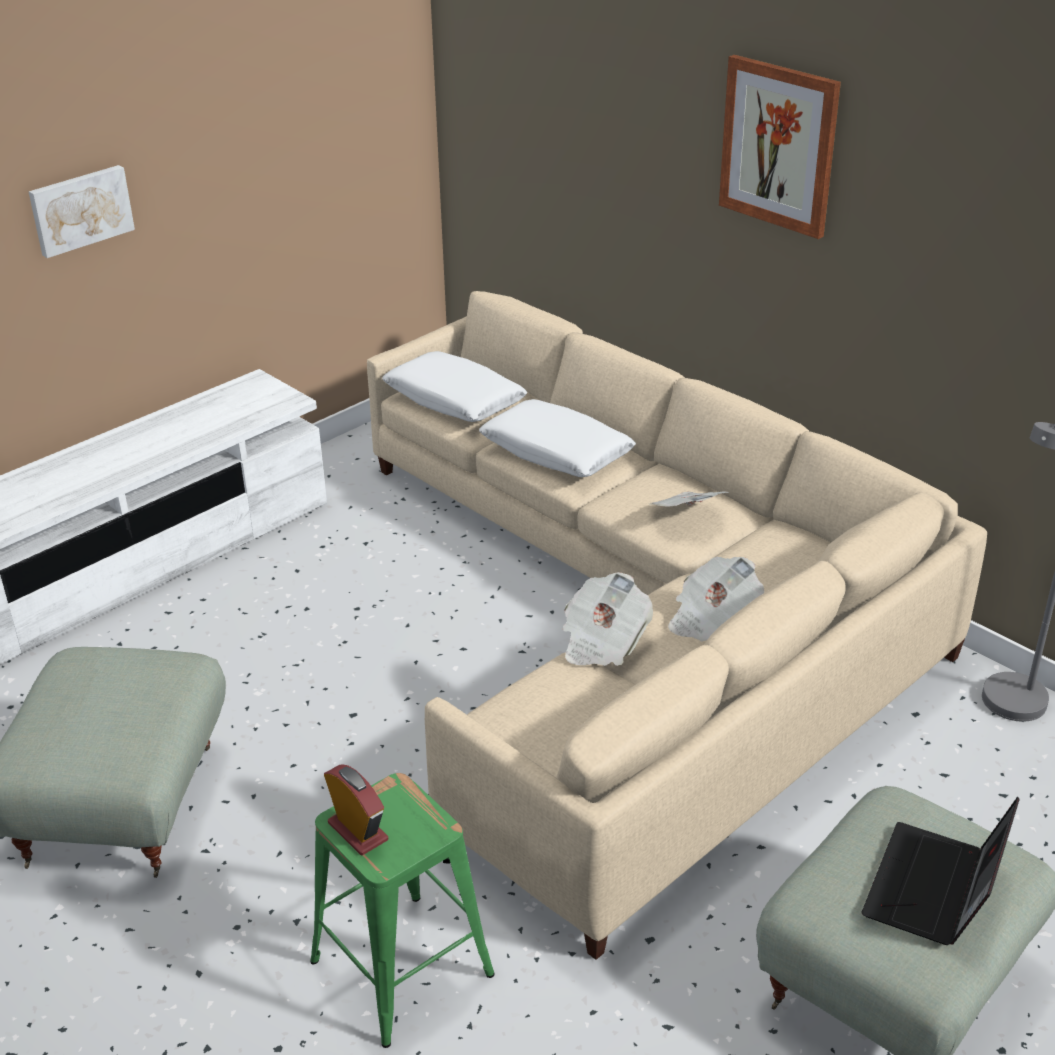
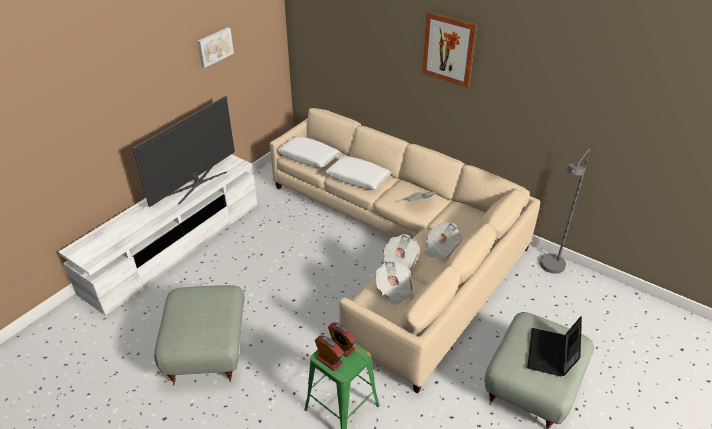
camera: 10 degrees left, 5 degrees up
picture [29,165,135,258] -> picture moved to [197,27,234,68]
none -> television [133,96,235,207]
none -> alarm clock [328,323,356,357]
none -> newspaper [376,260,413,306]

